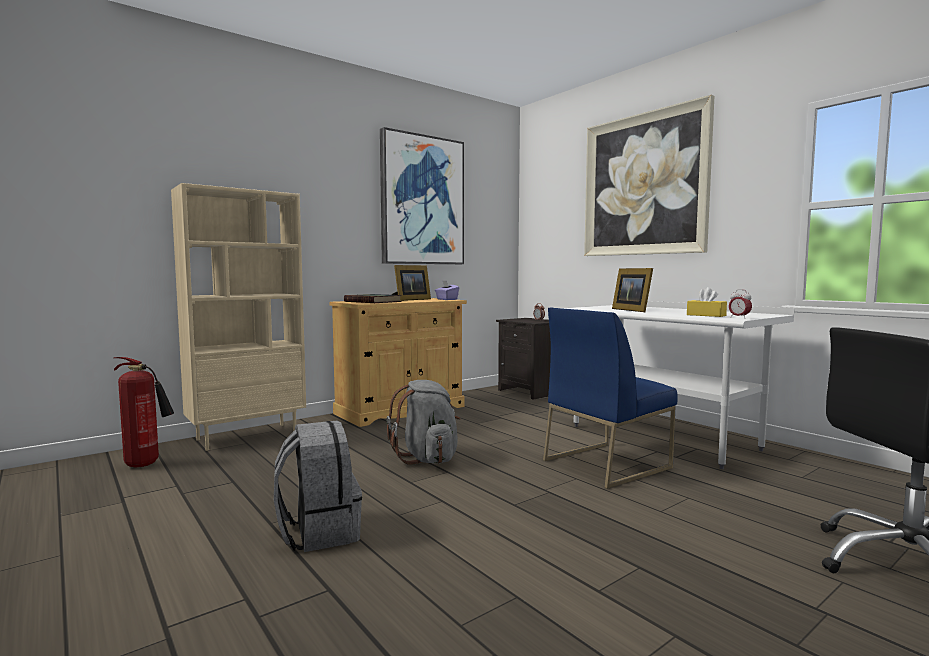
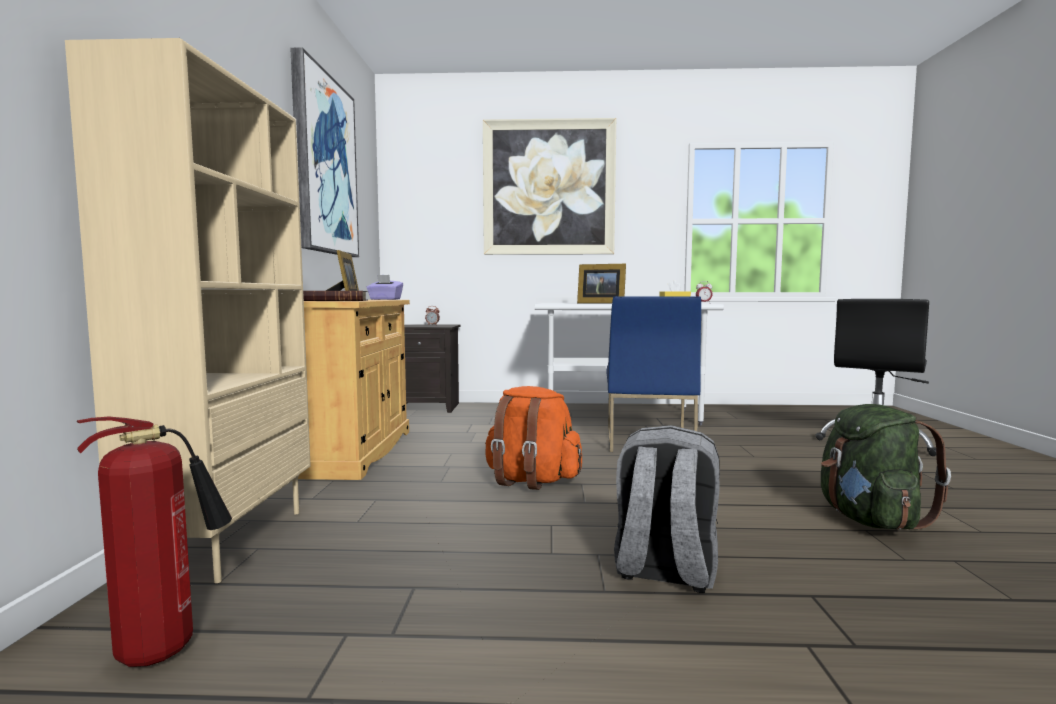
camera: 50 degrees left, 0 degrees up
grey backpack [387,380,461,465] -> orange backpack [485,386,582,490]
none -> green backpack [821,404,951,530]

